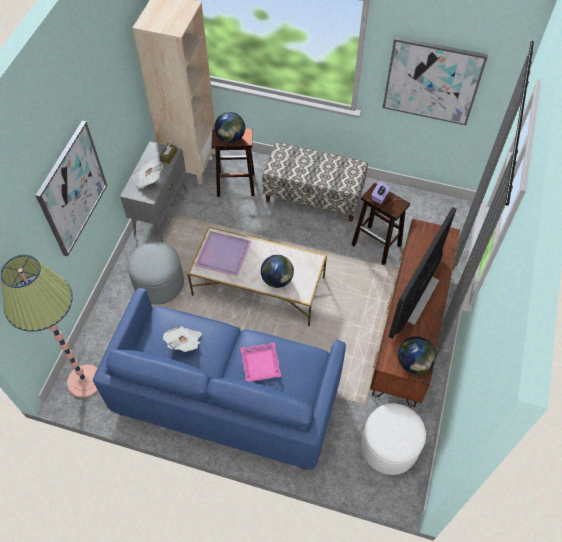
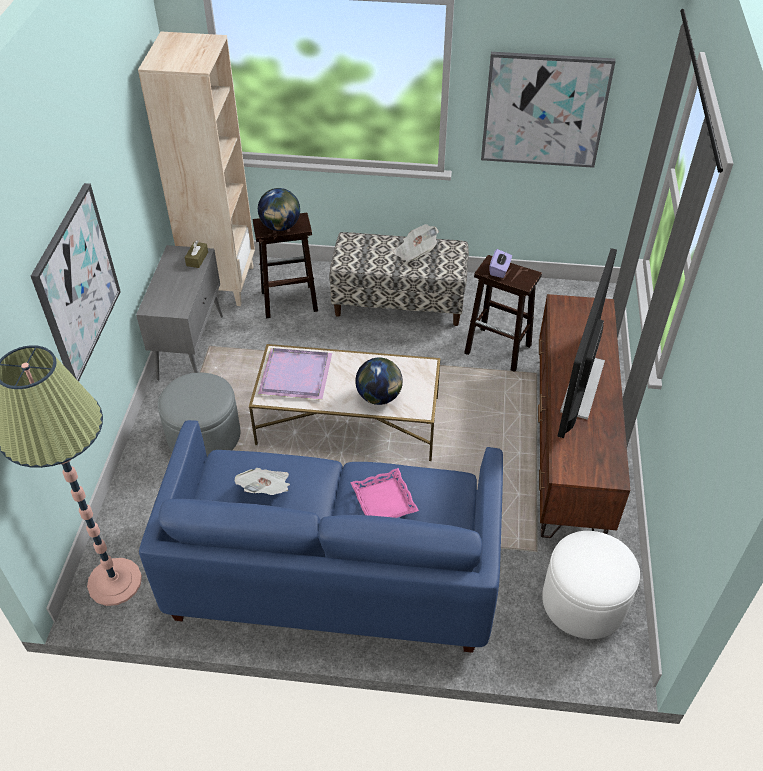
camera: 10 degrees left, 10 degrees down
newspaper [132,159,163,188] -> newspaper moved to [394,224,439,263]
globe [398,337,436,374] -> none

